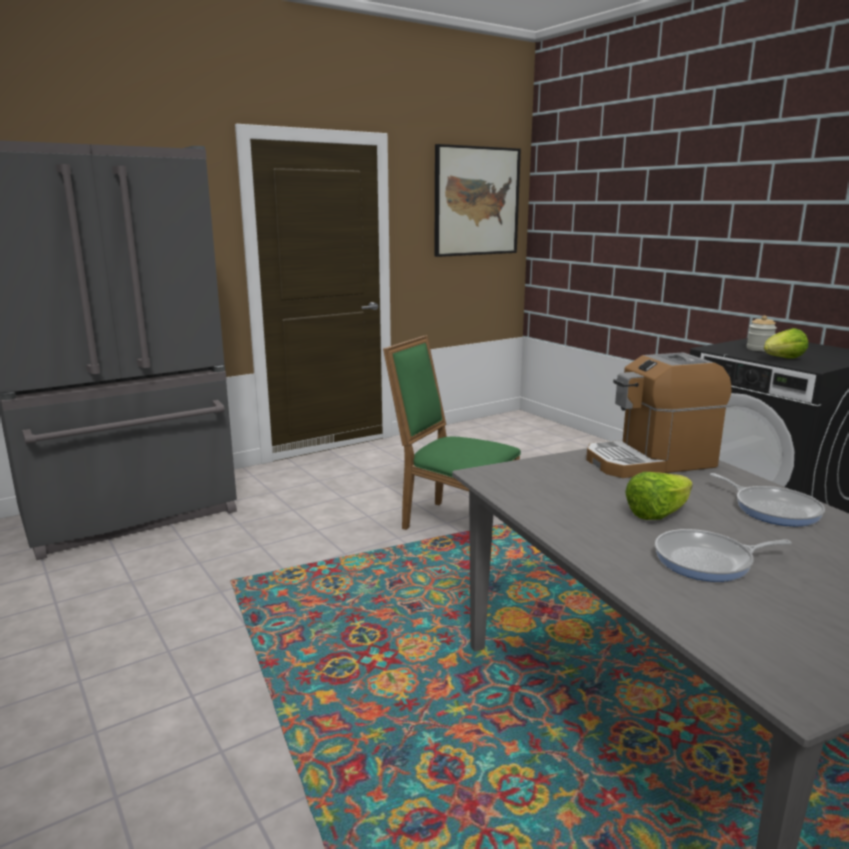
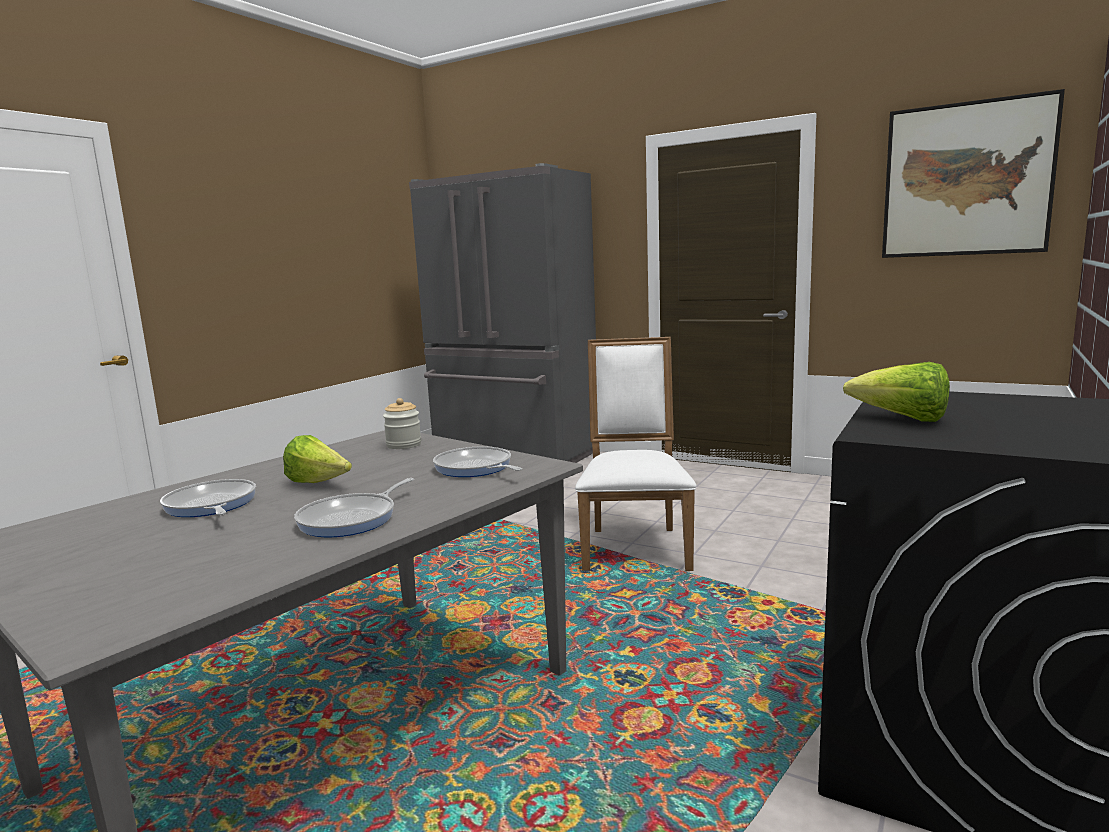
camera: 65 degrees right, 5 degrees down
green chair [383,335,521,530] -> white chair [575,337,697,571]
coffee machine [586,352,731,478] -> frying pan [433,447,522,477]
jar [747,315,777,351] -> jar moved to [383,398,421,449]

